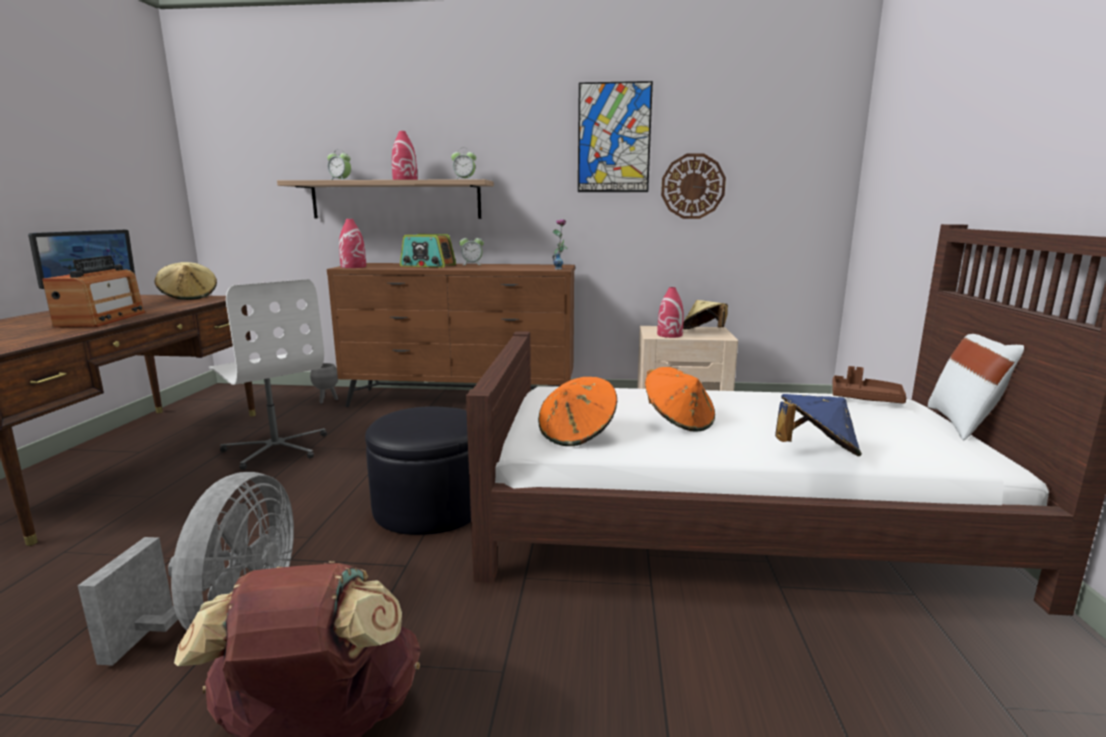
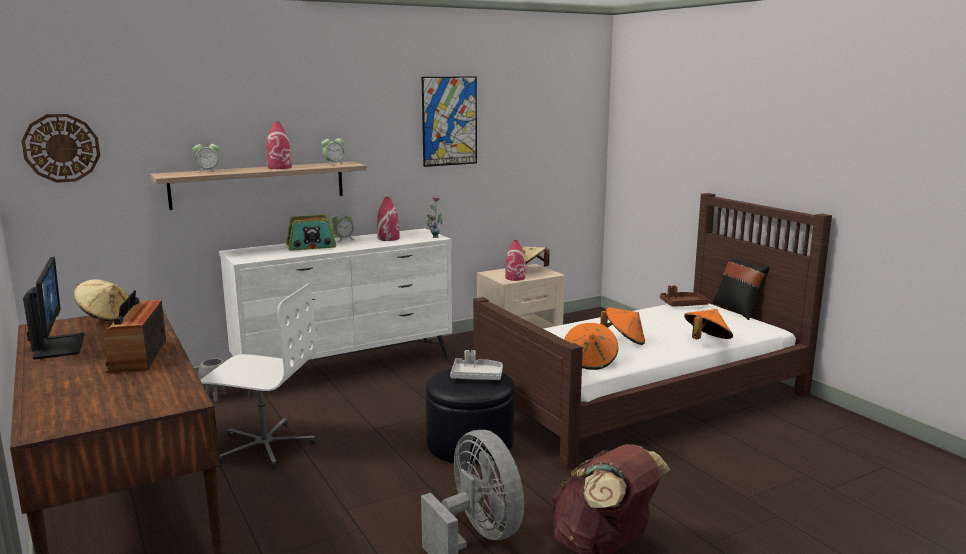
camera: 35 degrees left, 0 degrees up
radio [42,256,146,328] -> radio turned 150 degrees counterclockwise [105,290,166,373]
brown dresser [327,263,575,407] -> white dresser [219,228,452,398]
red vase [339,219,366,268] -> red vase moved to [377,197,400,241]
wall clock [661,153,726,219] -> wall clock moved to [21,114,100,183]
blue hat [775,394,862,456] -> orange hat [684,309,733,339]
white pillow [928,334,1024,440] -> black pillow [712,259,770,320]
none -> grey tray [450,350,503,380]

